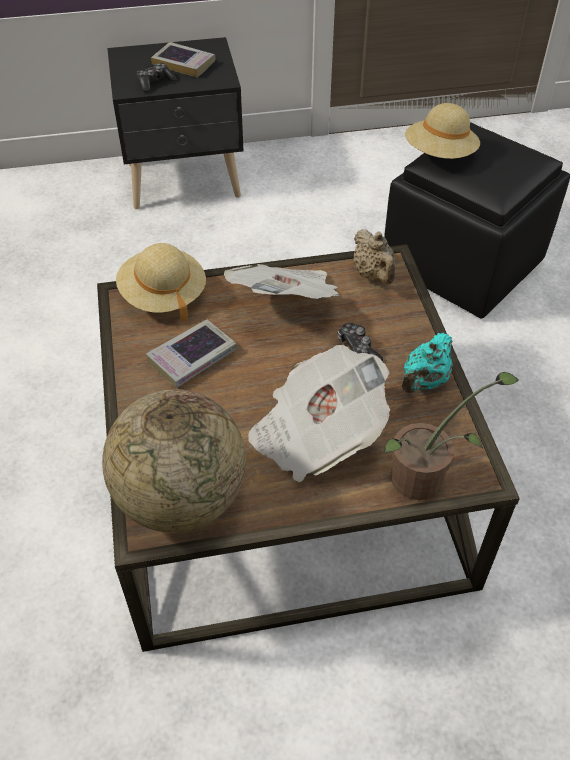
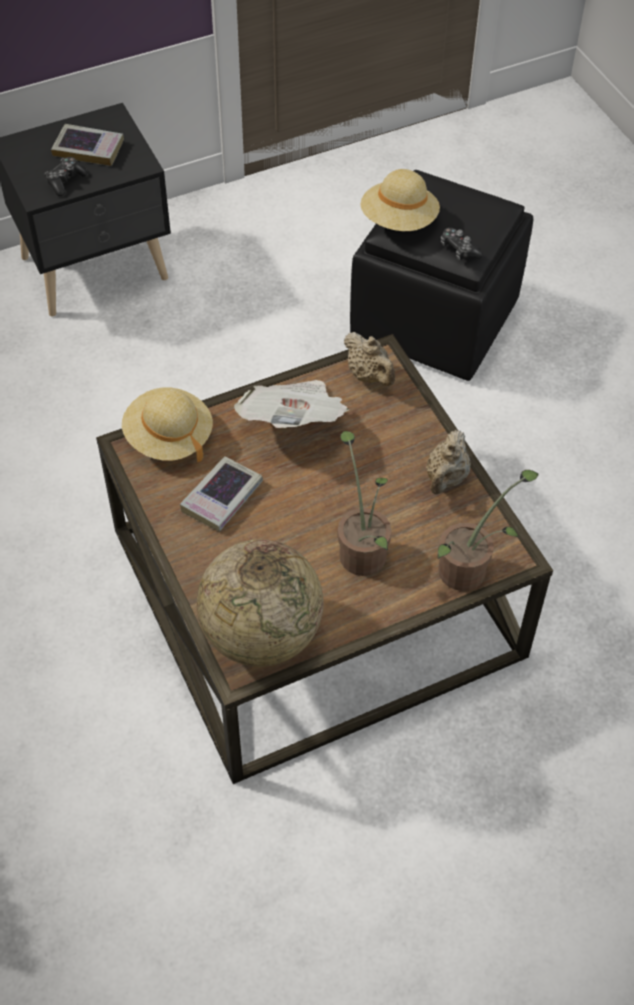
camera: 15 degrees left, 5 degrees up
newspaper [248,345,390,482] -> potted plant [337,431,392,576]
game controller [338,323,383,361] -> game controller moved to [441,228,483,260]
turquoise teapot [402,333,452,393] -> beige teapot [426,430,471,494]

